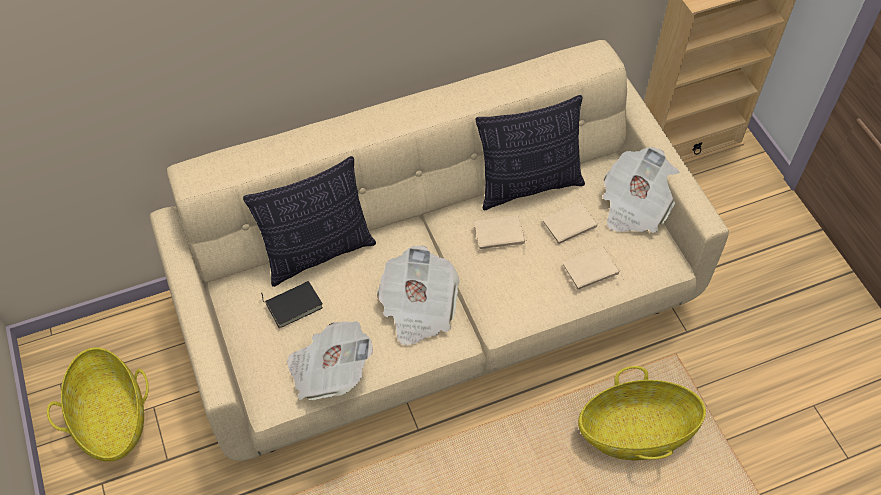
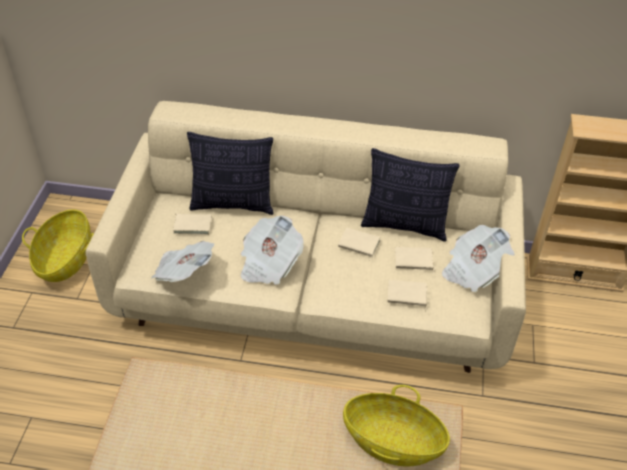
camera: 30 degrees right, 10 degrees down
black book [261,281,323,328] -> beige book [173,209,212,235]

